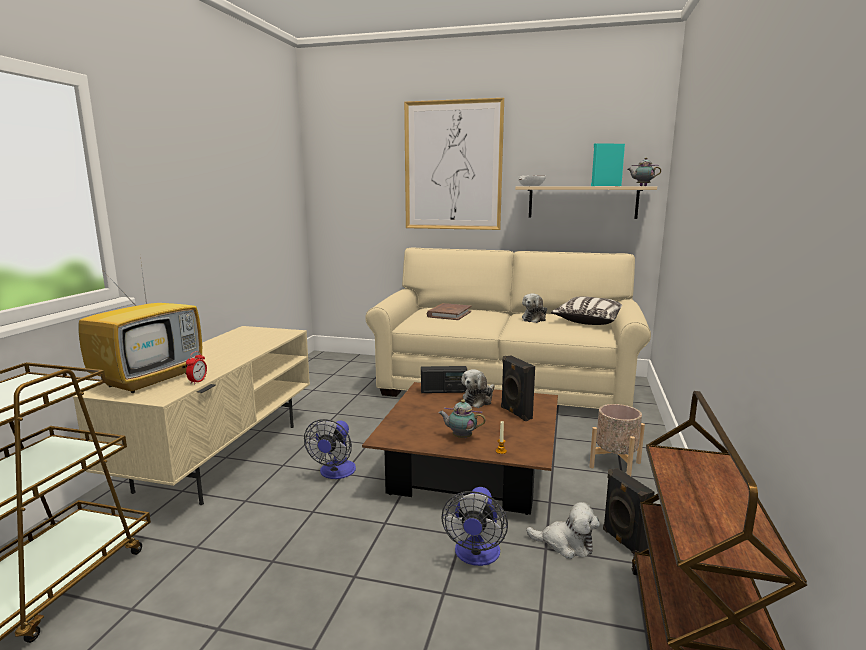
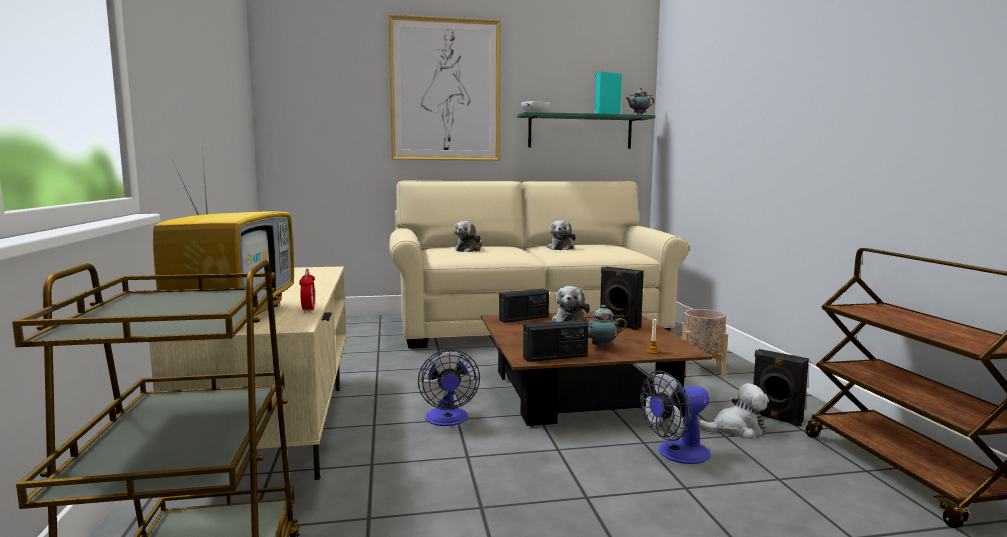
camera: 25 degrees left, 5 degrees down
brown book [427,303,471,320] -> plush toy [454,221,483,252]
fan [442,487,508,566] -> fan turned 75 degrees clockwise [640,370,711,464]
beige shelf [515,187,657,219] -> green shelf [517,112,655,149]
pillow [551,296,622,325] -> none
none -> radio [523,320,588,362]

